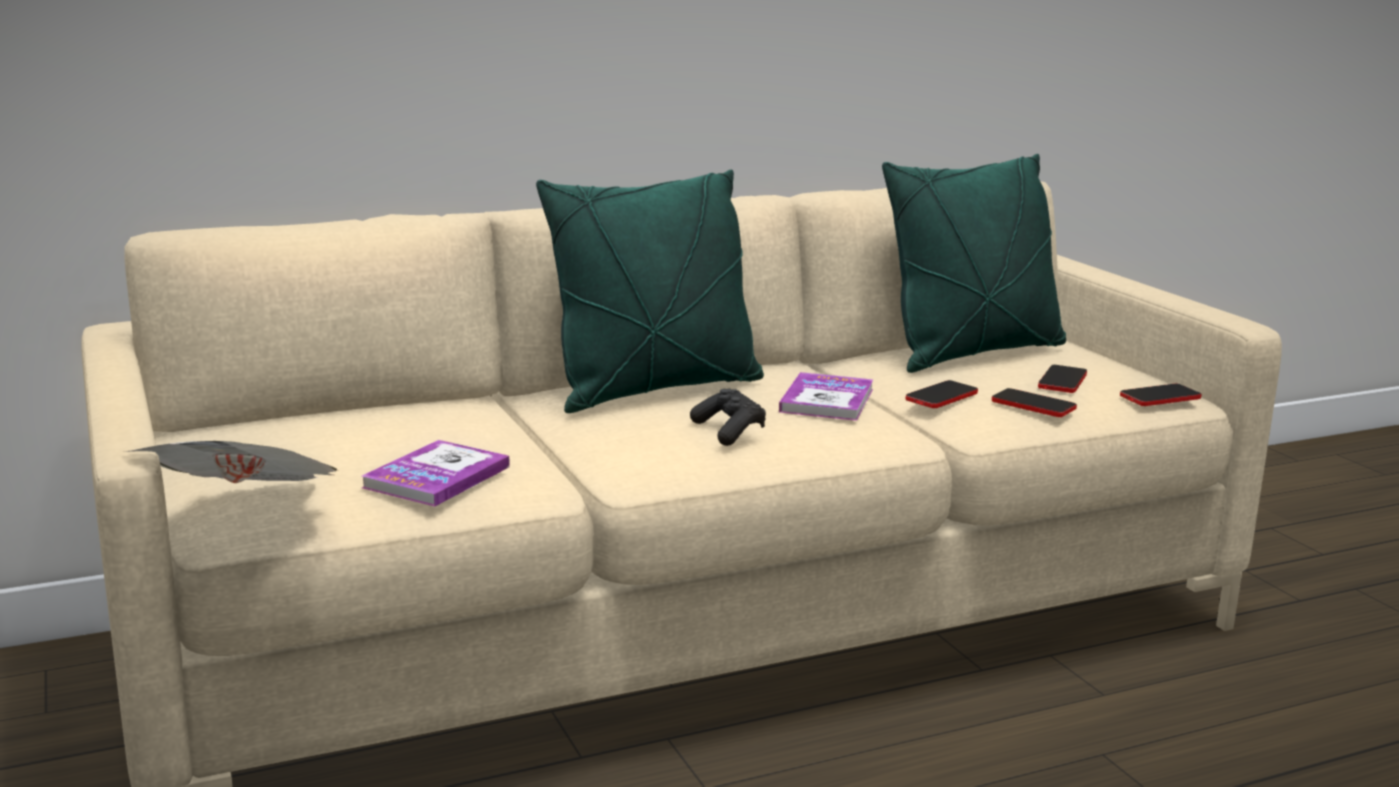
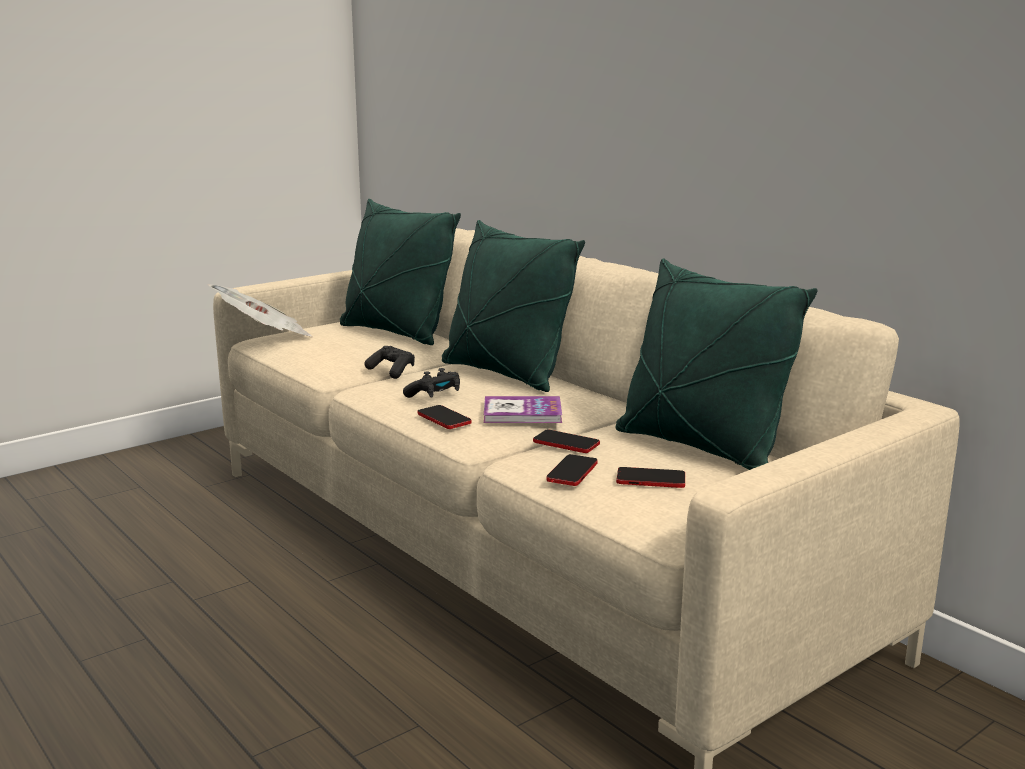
camera: 75 degrees right, 0 degrees up
book [362,440,510,507] -> none
phone [1120,384,1201,406] -> phone moved to [418,405,472,429]
none -> green pillow [340,199,461,345]
none -> black game controller [364,346,415,379]

